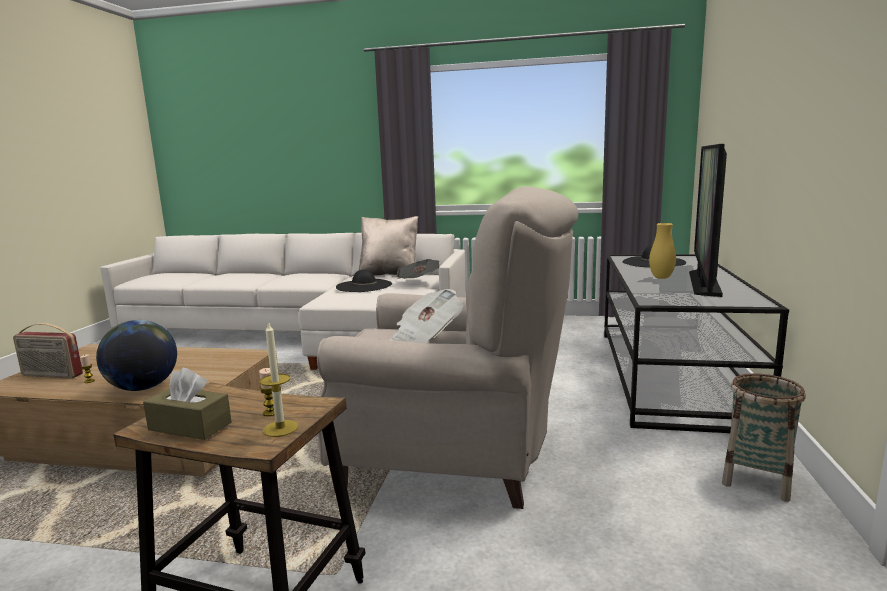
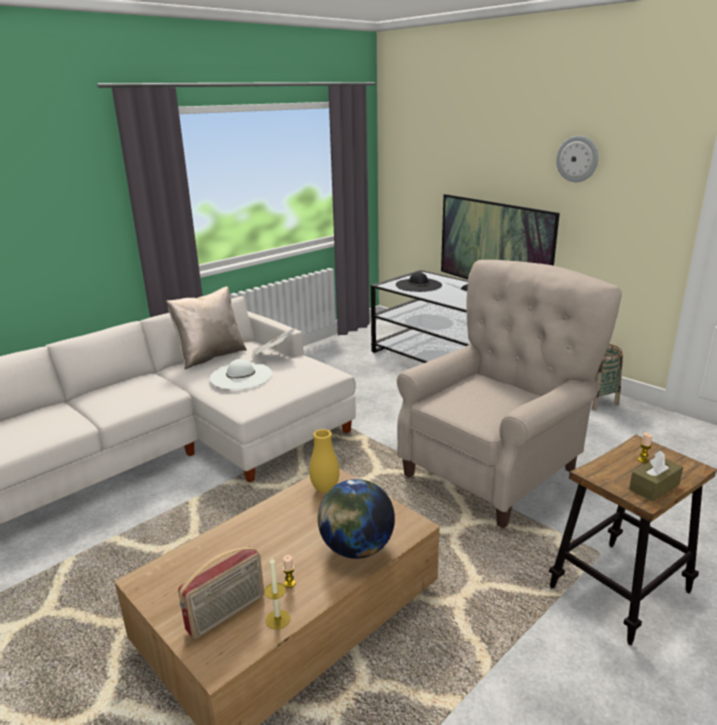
camera: 55 degrees left, 10 degrees up
candle [260,321,298,437] -> candle moved to [264,557,290,630]
black hat [336,270,392,292] -> white hat [209,359,272,390]
newspaper [389,289,463,343] -> none
yellow vase [649,223,676,279] -> yellow vase moved to [309,429,340,494]
none -> wall clock [556,136,599,182]

